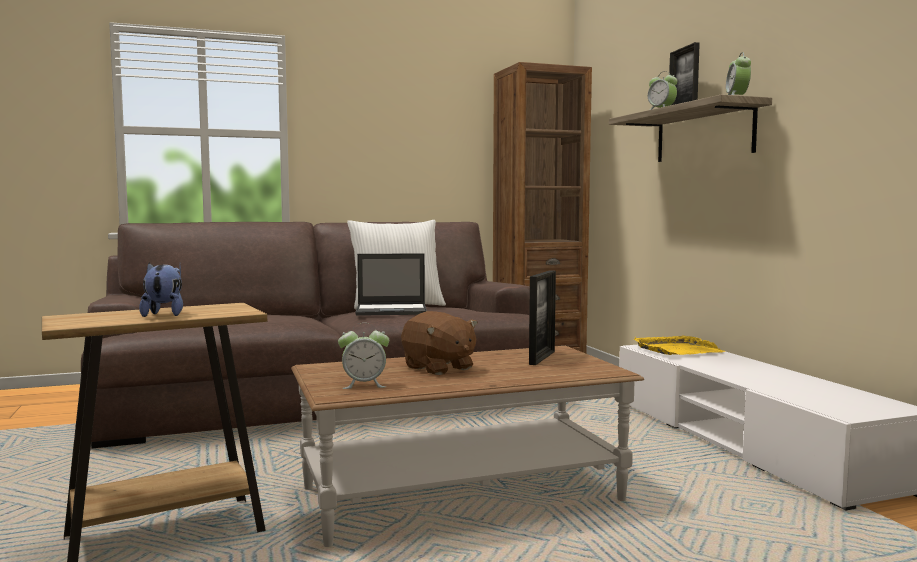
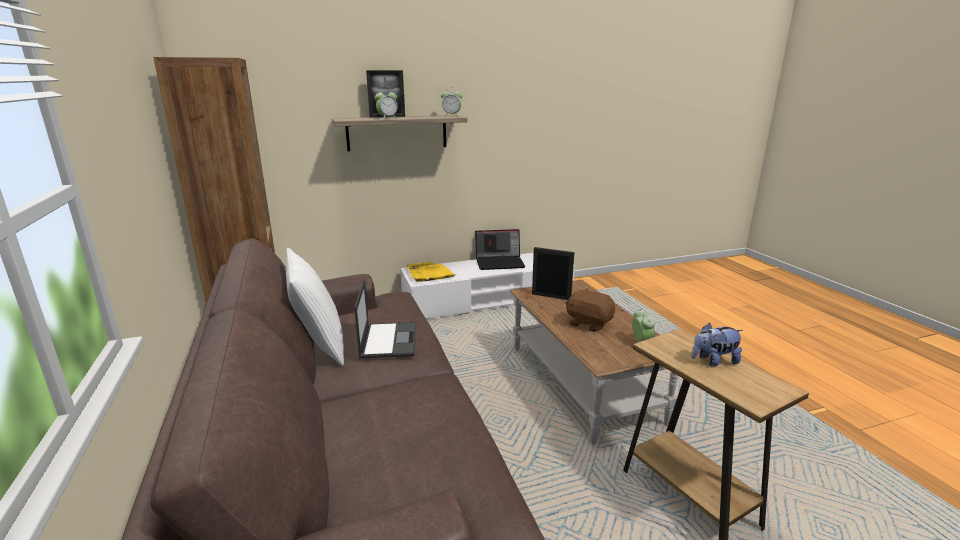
camera: 90 degrees left, 15 degrees up
brown plush toy [401,311,478,375] -> brown plush toy turned 105 degrees counterclockwise [565,289,615,332]
none -> laptop [475,229,525,270]

